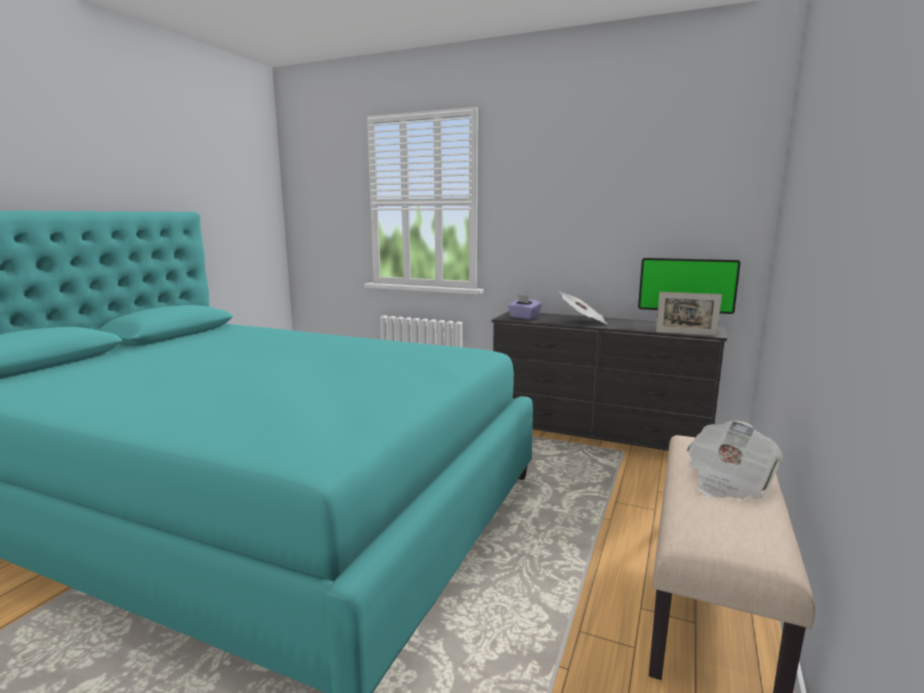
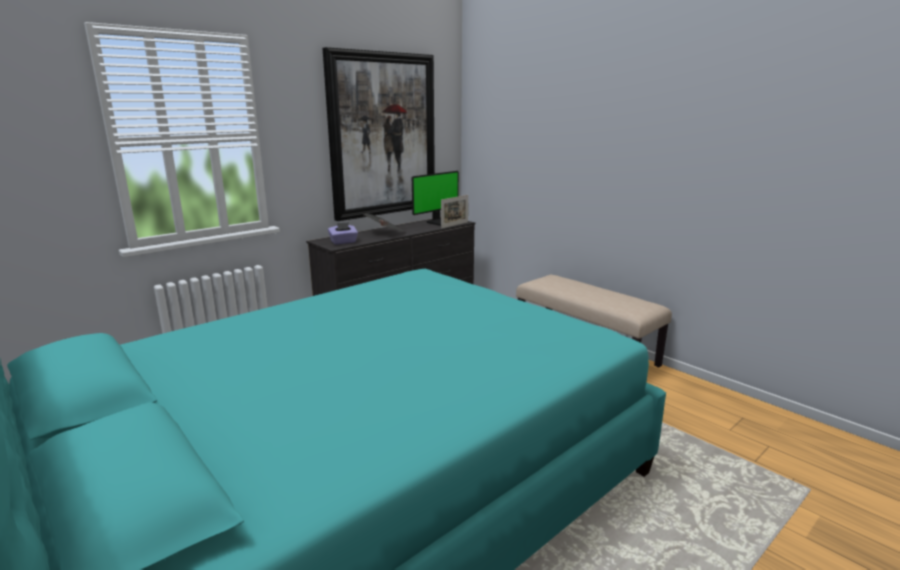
camera: 65 degrees left, 5 degrees up
newspaper [687,420,783,499] -> none
none -> picture [322,47,435,221]

